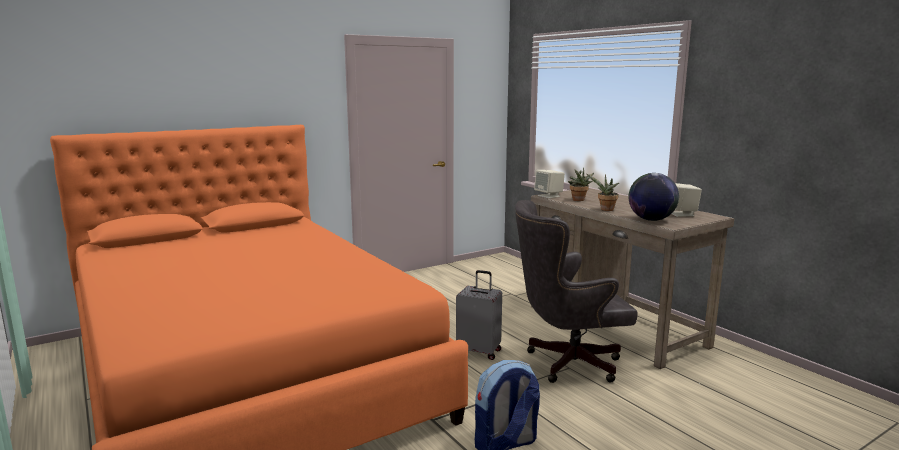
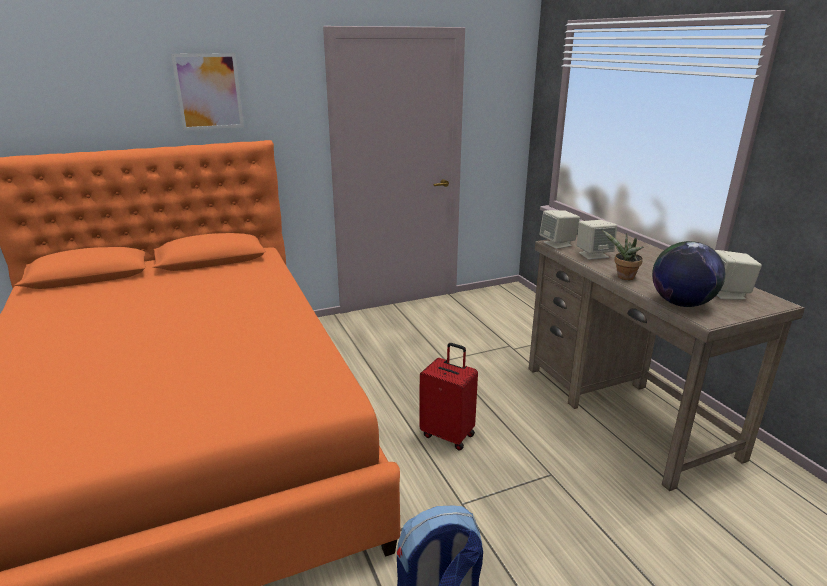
camera: 10 degrees right, 10 degrees up
grey suitcase [456,270,502,360] -> red suitcase [419,343,478,451]
grey office chair [515,200,638,383] -> none
potted plant [568,167,594,201] -> beige speaker [577,220,617,260]
none -> picture [171,53,244,130]

